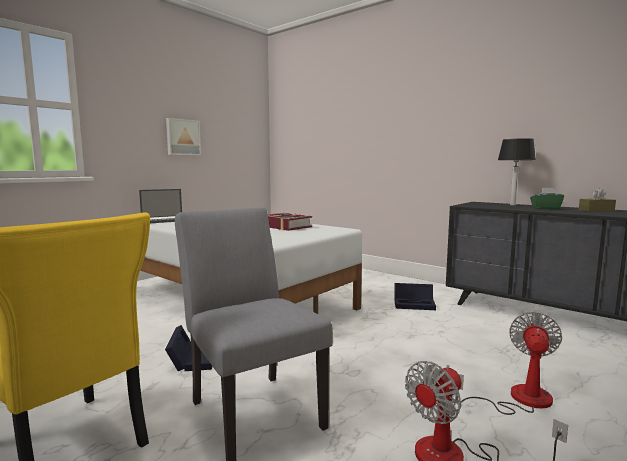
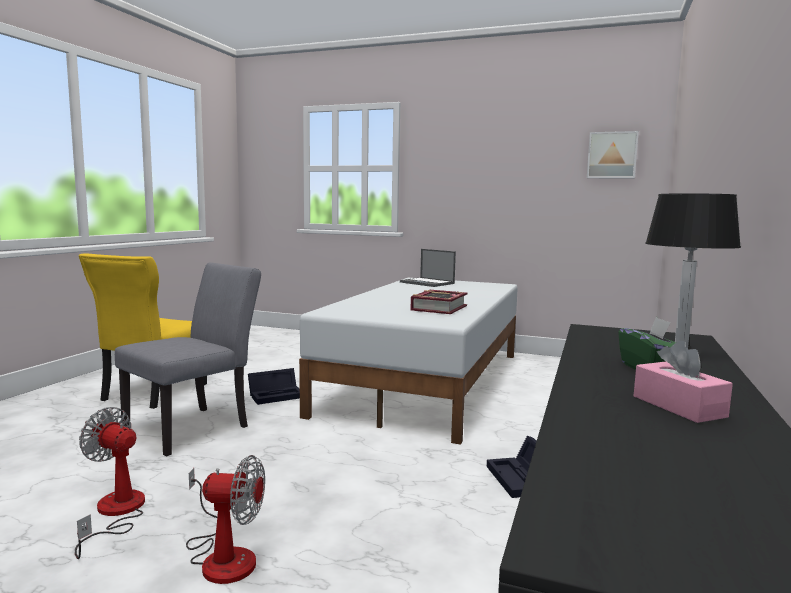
camera: 70 degrees right, 0 degrees up
picture [166,118,201,155] -> picture moved to [587,131,639,178]
brown tissue box [579,188,616,212] -> pink tissue box [634,341,733,423]

